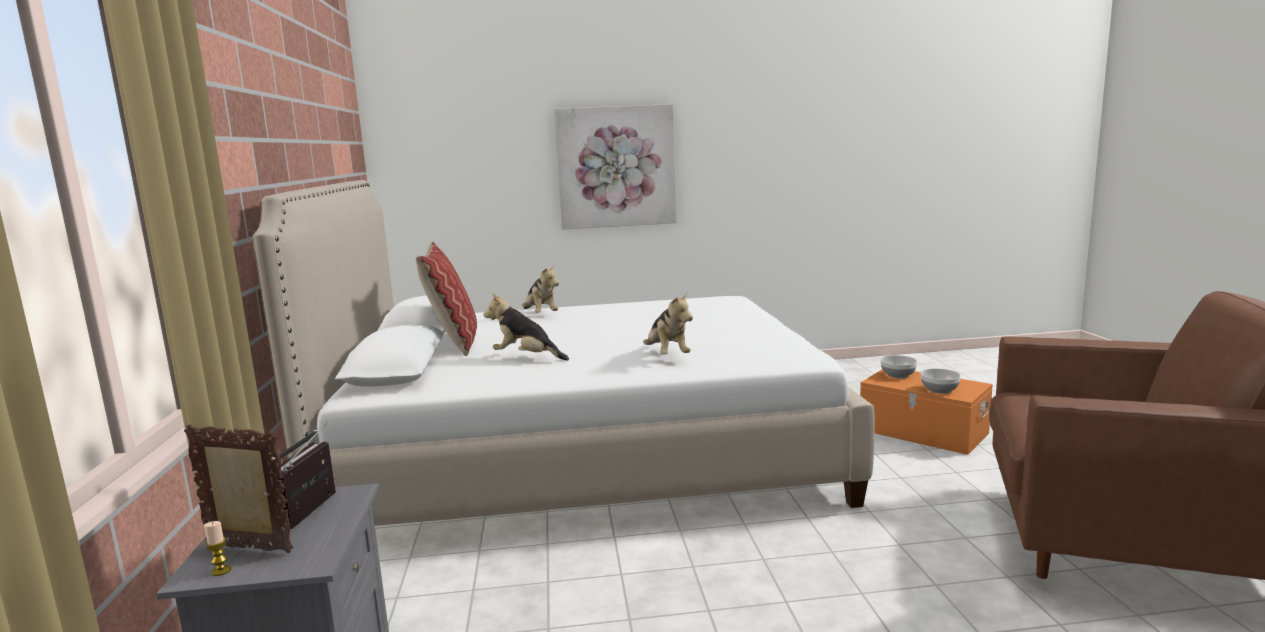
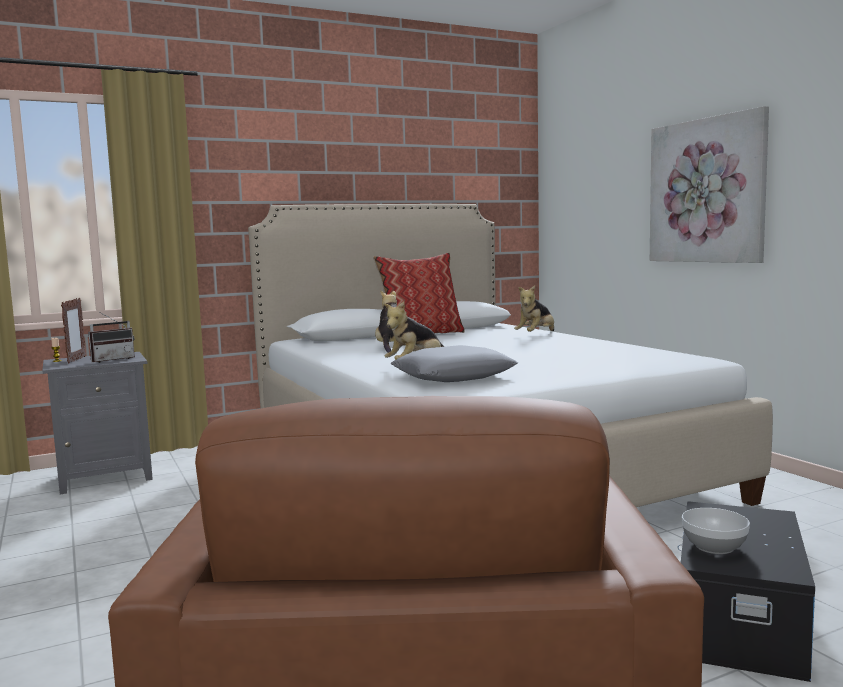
camera: 70 degrees right, 5 degrees down
radio [271,423,336,530] -> radio turned 150 degrees clockwise [88,312,135,363]
orange storage box [860,369,993,455] -> black storage box [678,501,815,682]
bowl [880,355,917,378] -> none
none -> grey pillow [390,345,518,382]

